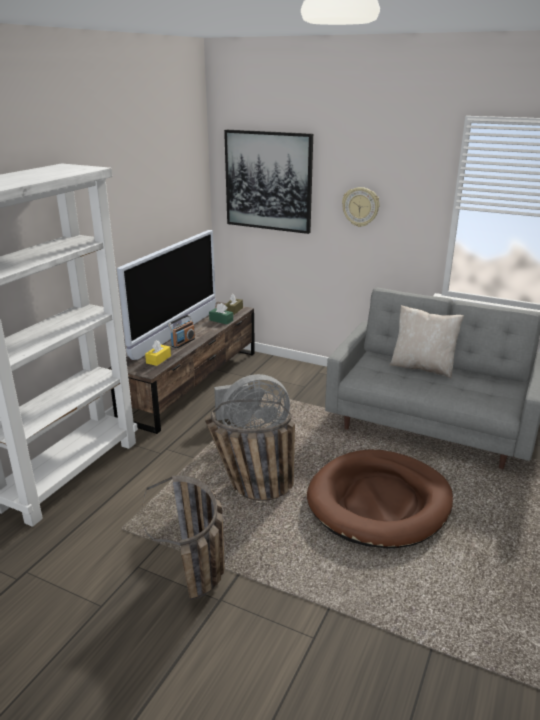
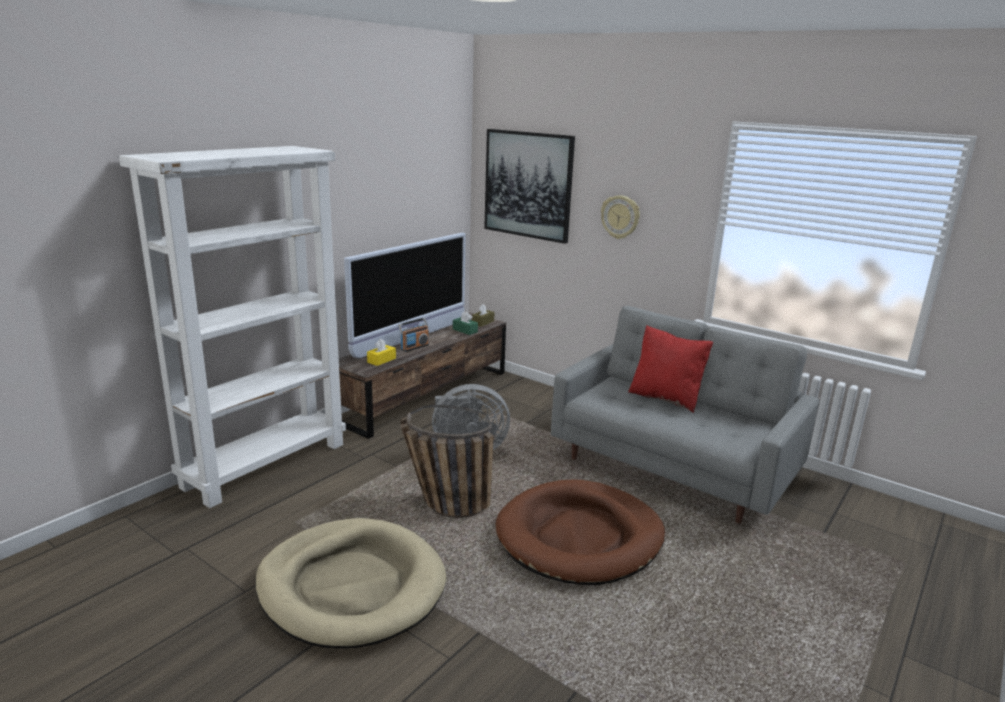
camera: 10 degrees right, 5 degrees down
basket [142,475,225,600] -> beige dog bed [256,518,446,648]
beige pillow [389,305,464,379] -> red pillow [628,325,713,413]

